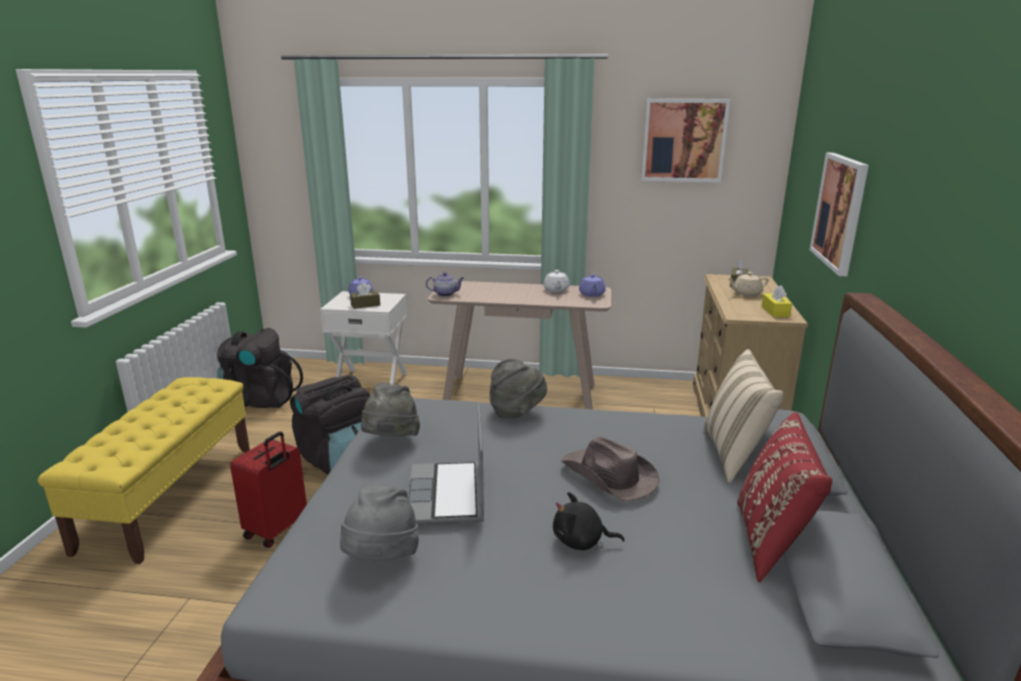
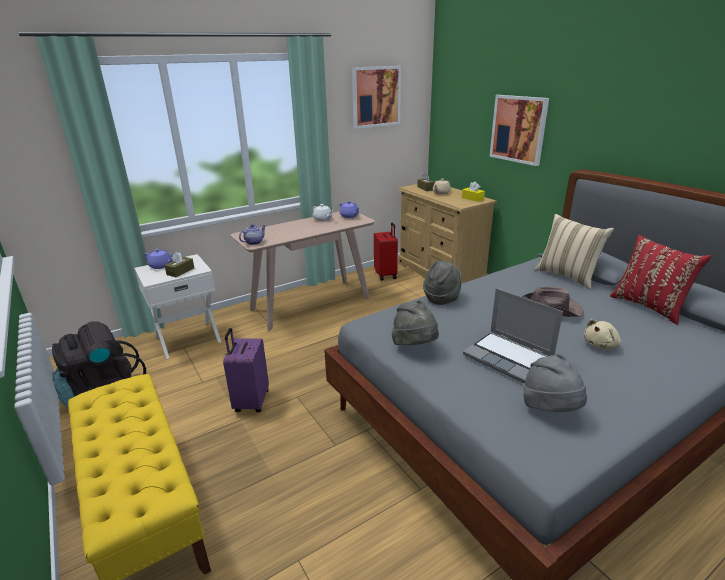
camera: 40 degrees left, 5 degrees up
red suitcase [230,431,307,548] -> red suitcase moved to [374,222,398,281]
black backpack [290,375,370,474] -> purple suitcase [223,328,269,412]
black plush toy [553,492,625,550] -> beige plush toy [584,319,621,349]

